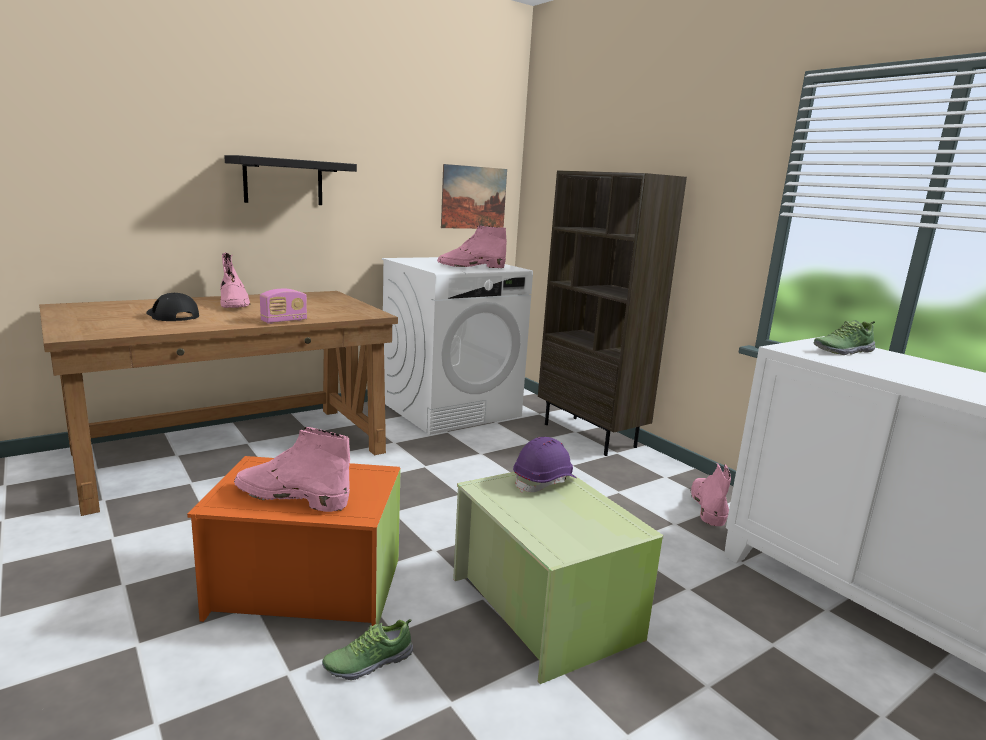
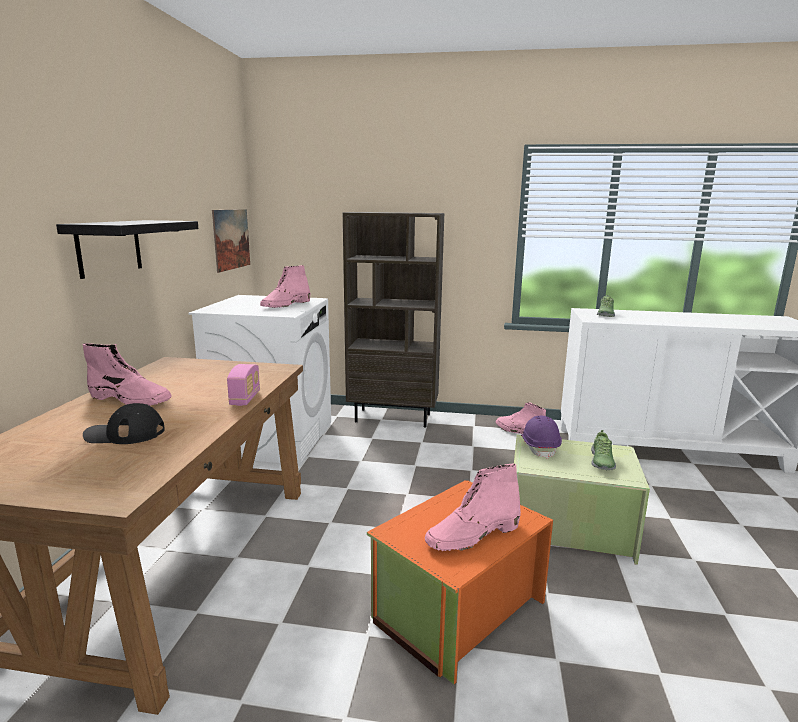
camera: 45 degrees left, 0 degrees up
shoe [322,619,413,680] -> shoe moved to [591,430,616,470]

